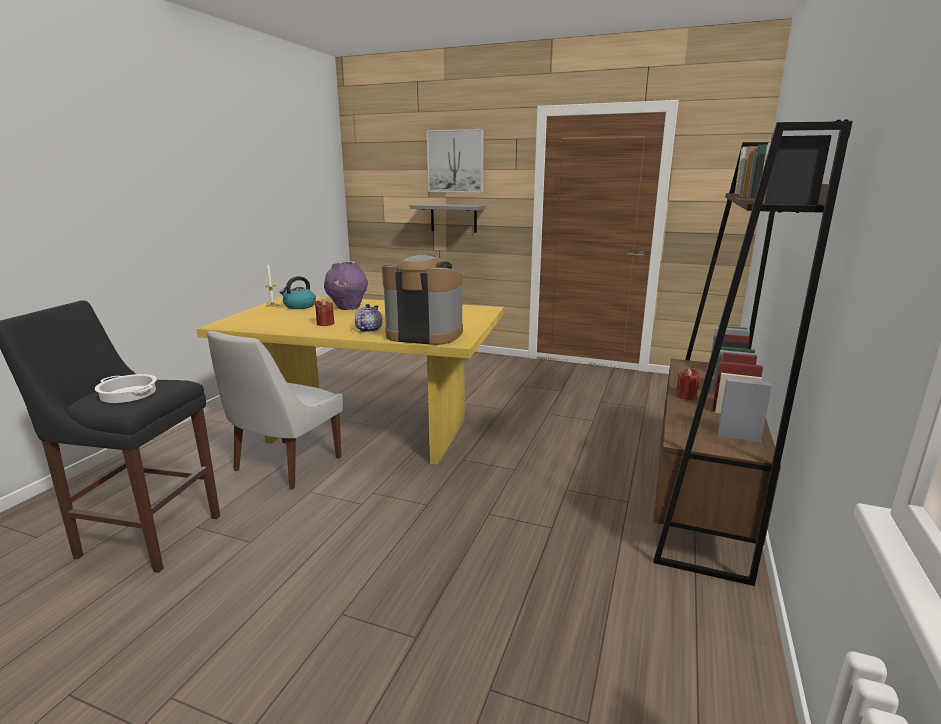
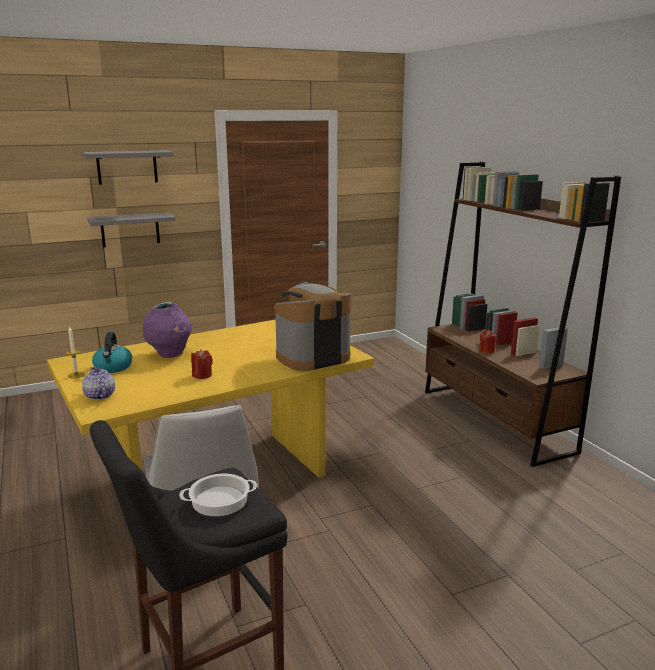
camera: 45 degrees left, 0 degrees up
teapot [355,304,382,332] -> teapot moved to [82,367,115,400]
picture [427,129,484,193] -> grey shelf [83,150,174,185]

